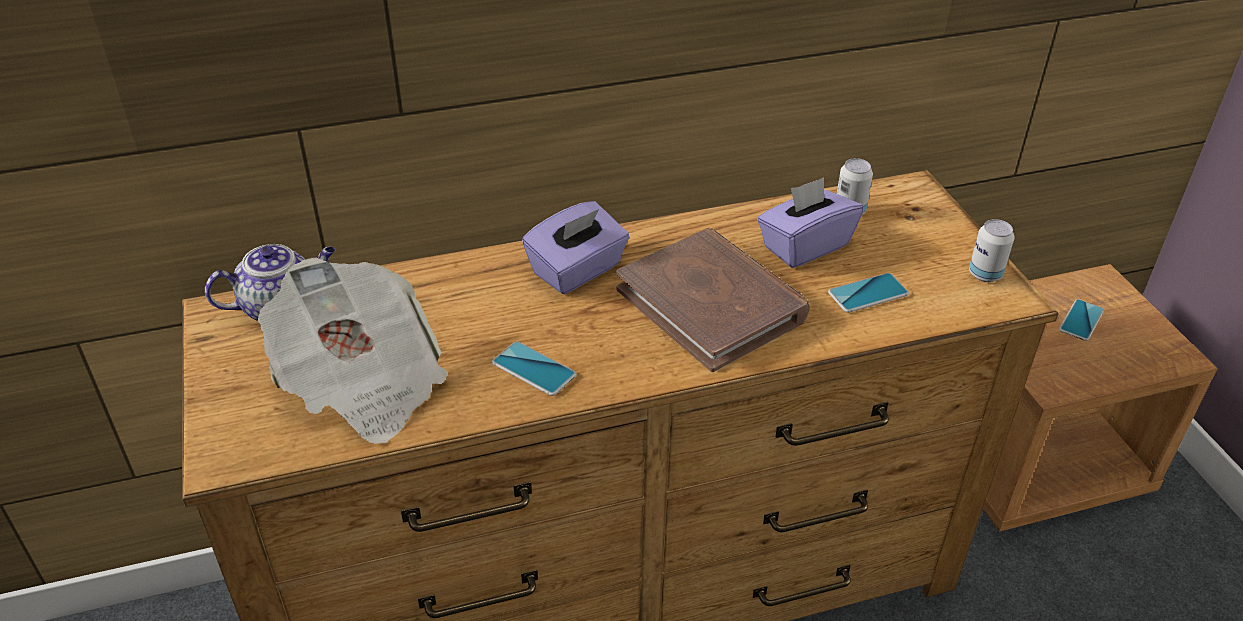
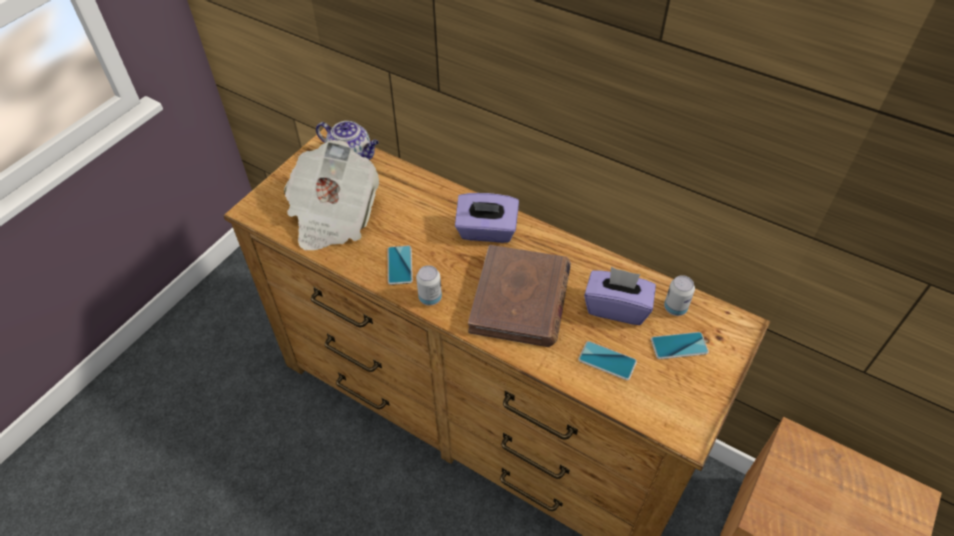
camera: 50 degrees right, 10 degrees up
can [969,219,1014,282] -> can moved to [416,265,442,306]
phone [1059,299,1104,341] -> phone moved to [651,332,709,359]

